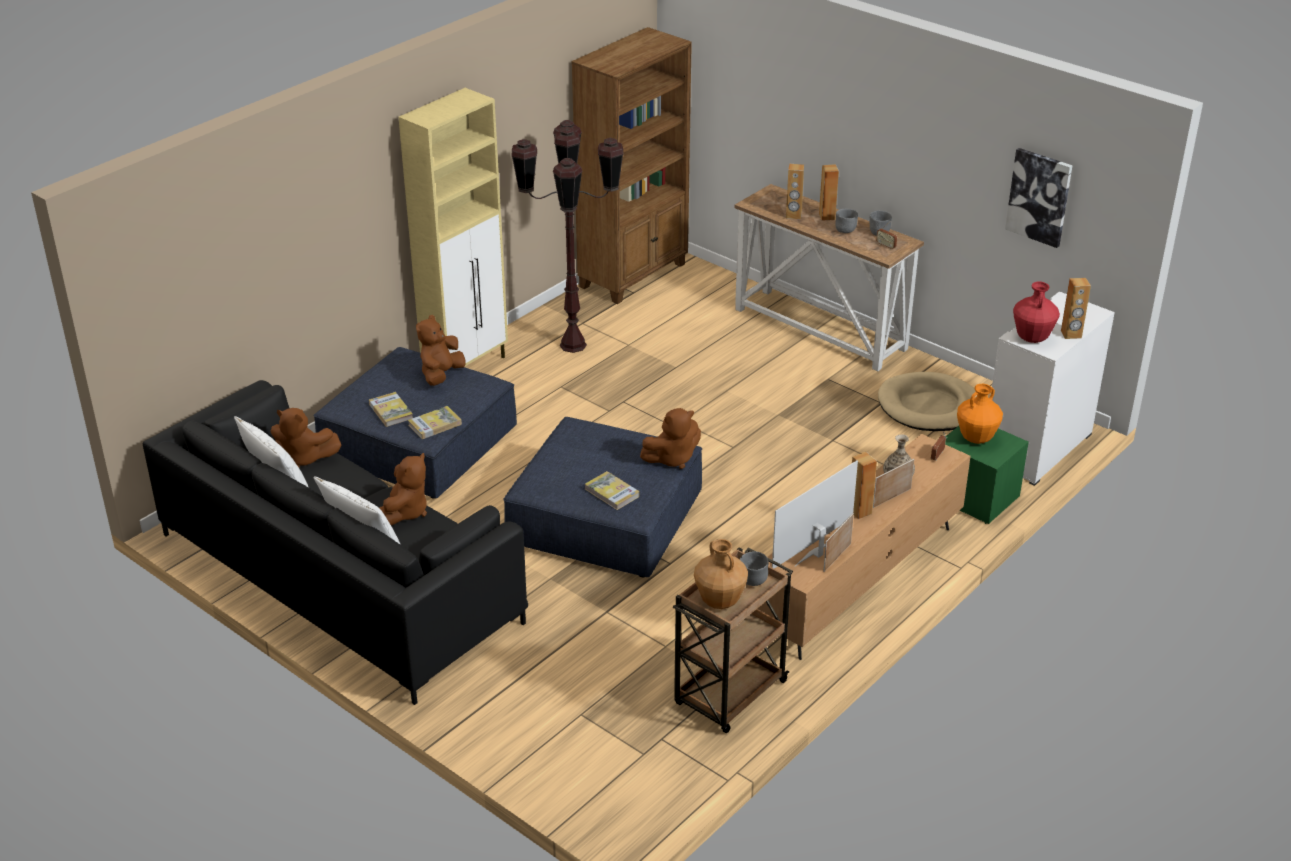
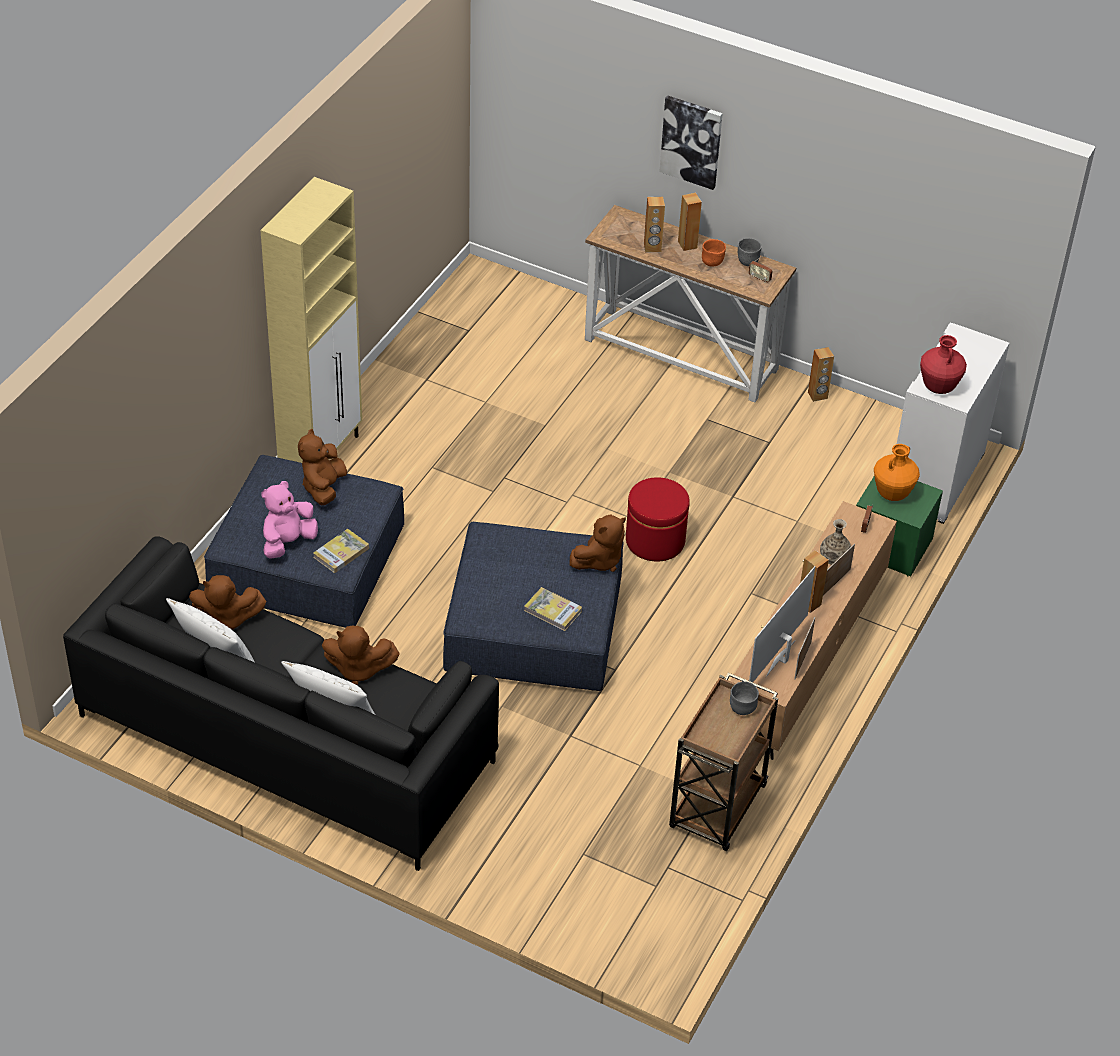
camera: 15 degrees left, 10 degrees up
book [369,392,413,427] -> pink plush toy [262,481,318,559]
brown plush toy [380,453,427,525] -> brown plush toy turned 90 degrees clockwise [322,626,400,685]
brown floor lamp [511,120,623,353] -> none
brown bookcase [571,27,692,304] -> none
brown vase [694,539,748,609] -> none
grey bowl [835,209,858,233] -> orange bowl [702,239,726,266]
beige dog bed [878,372,977,431] -> none
picture [1005,148,1073,248] -> picture moved to [659,95,723,190]
brown speaker [1061,278,1091,339] -> brown speaker moved to [808,347,834,402]
none -> red ottoman [626,477,690,561]

